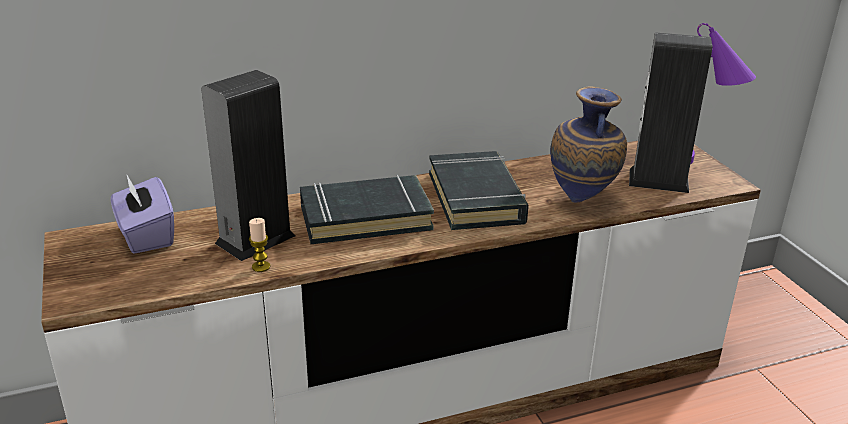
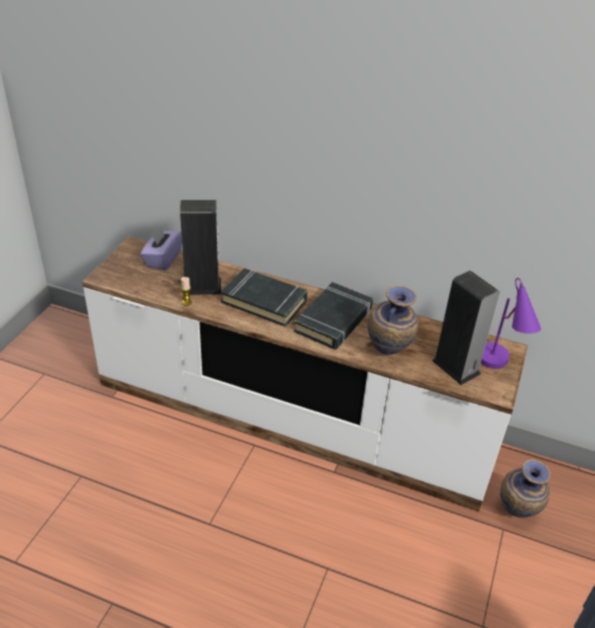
camera: 40 degrees right, 10 degrees up
none -> vase [500,459,551,518]

